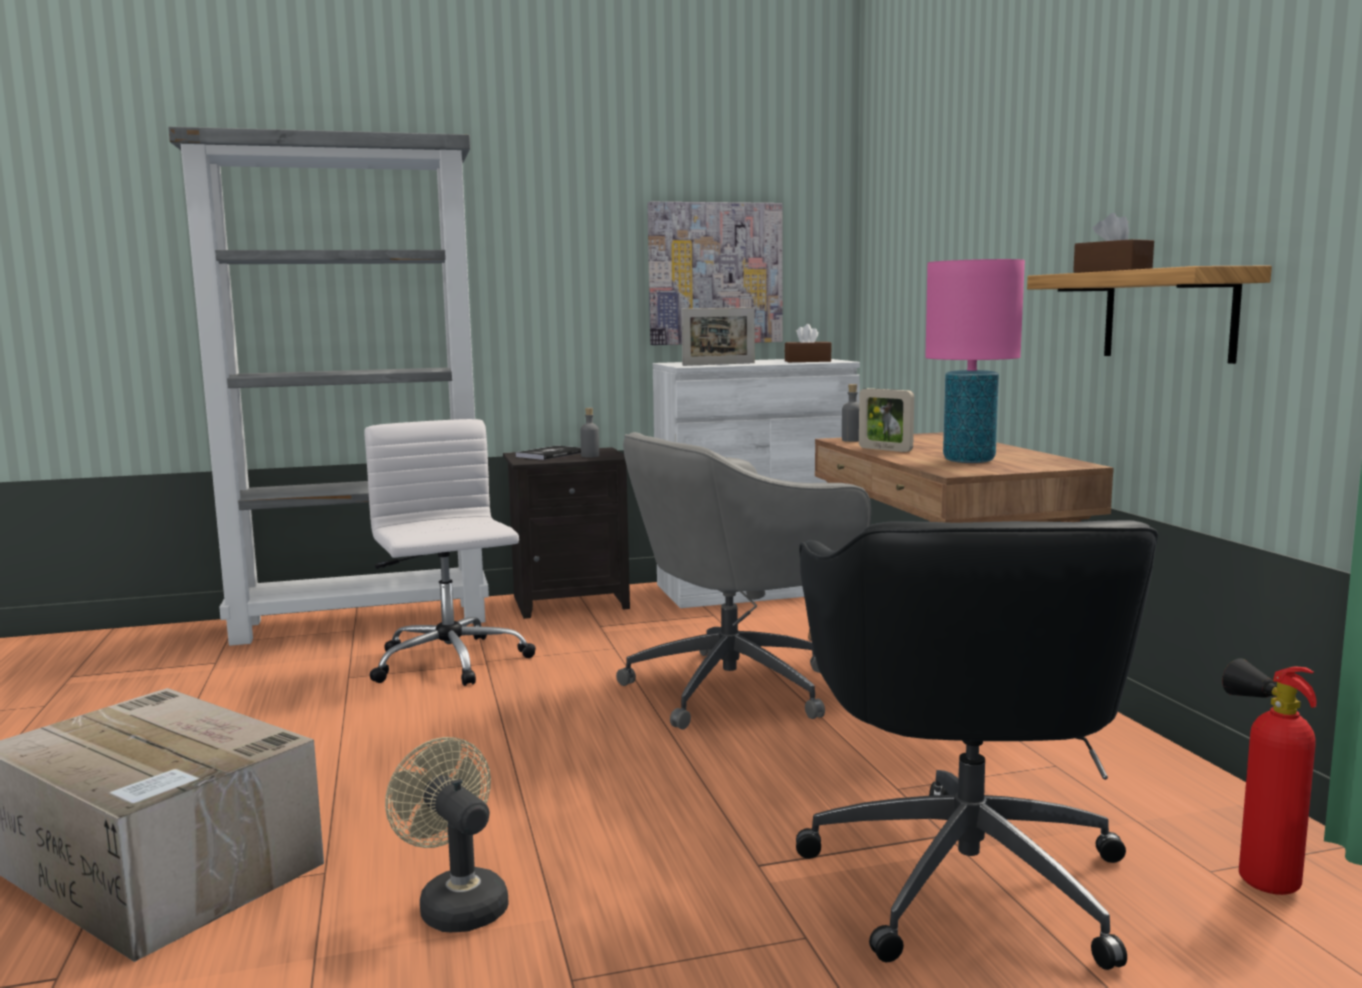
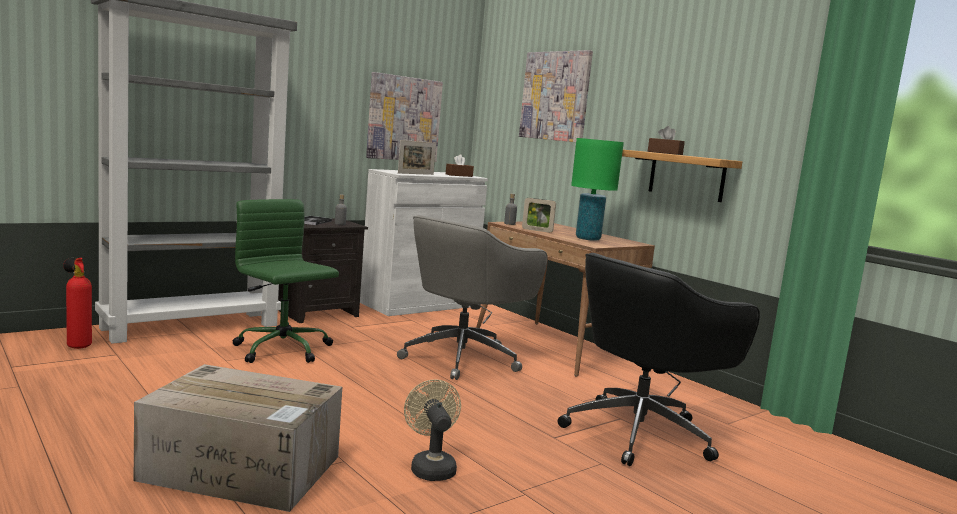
camera: 25 degrees left, 0 degrees up
white office chair [364,419,536,686] -> green office chair [233,199,339,363]
beige fan [385,737,509,932] -> beige fan turned 45 degrees clockwise [404,379,461,481]
black office chair [796,520,1158,970] -> black office chair turned 75 degrees clockwise [558,253,760,466]
pink table lamp [925,259,1025,463] -> green table lamp [571,138,624,241]
fire extinguisher [1222,658,1317,895] -> fire extinguisher moved to [63,258,92,349]
none -> picture [519,50,593,142]

